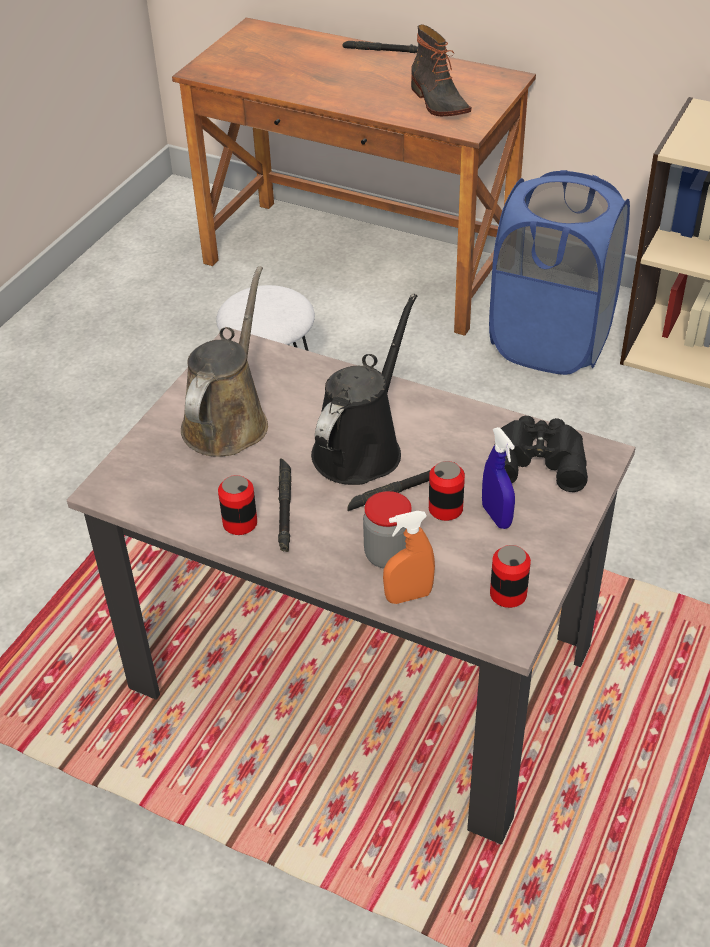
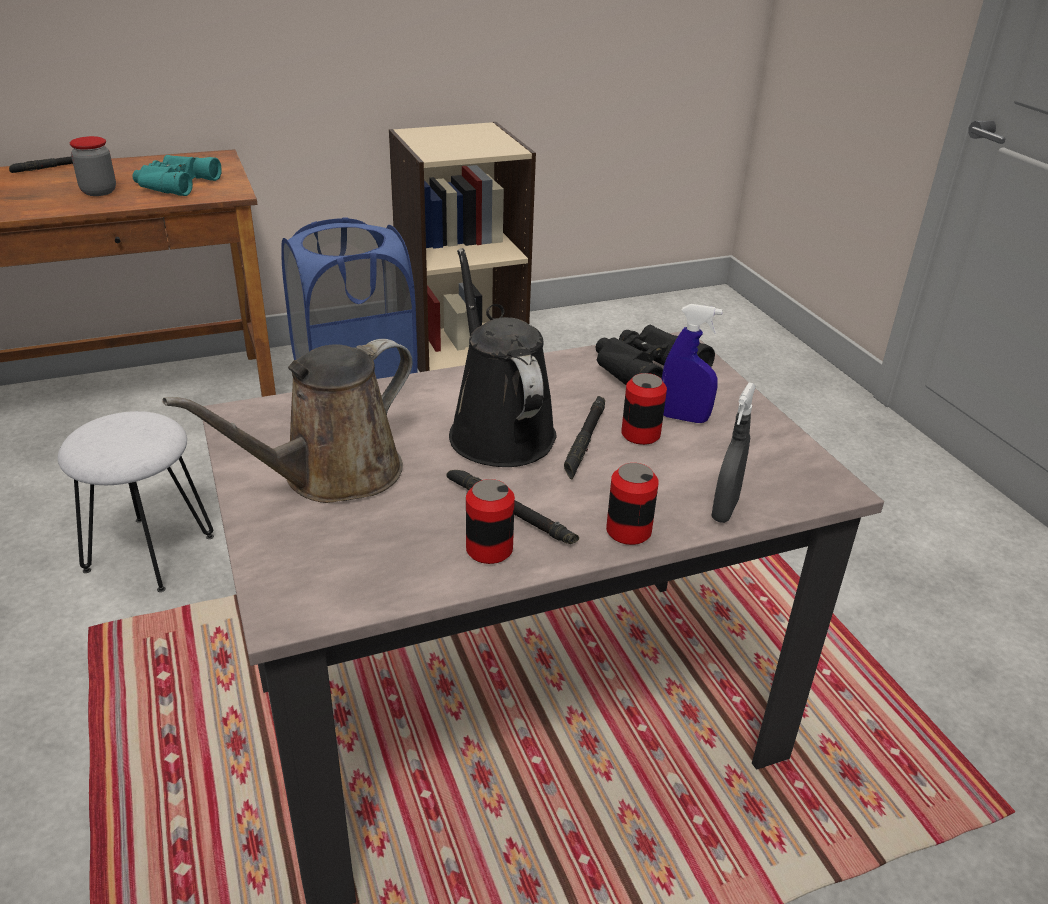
camera: 50 degrees left, 10 degrees down
brown watering can [181,266,268,457] -> brown watering can turned 105 degrees counterclockwise [162,339,412,503]
jar [363,491,412,569] -> jar moved to [70,136,116,196]
orange spray bottle [383,511,435,604] -> grey spray bottle [711,383,756,523]
boot [411,25,471,116] -> turquoise binoculars [132,155,222,196]
can [490,545,531,608] -> can moved to [606,463,659,545]

